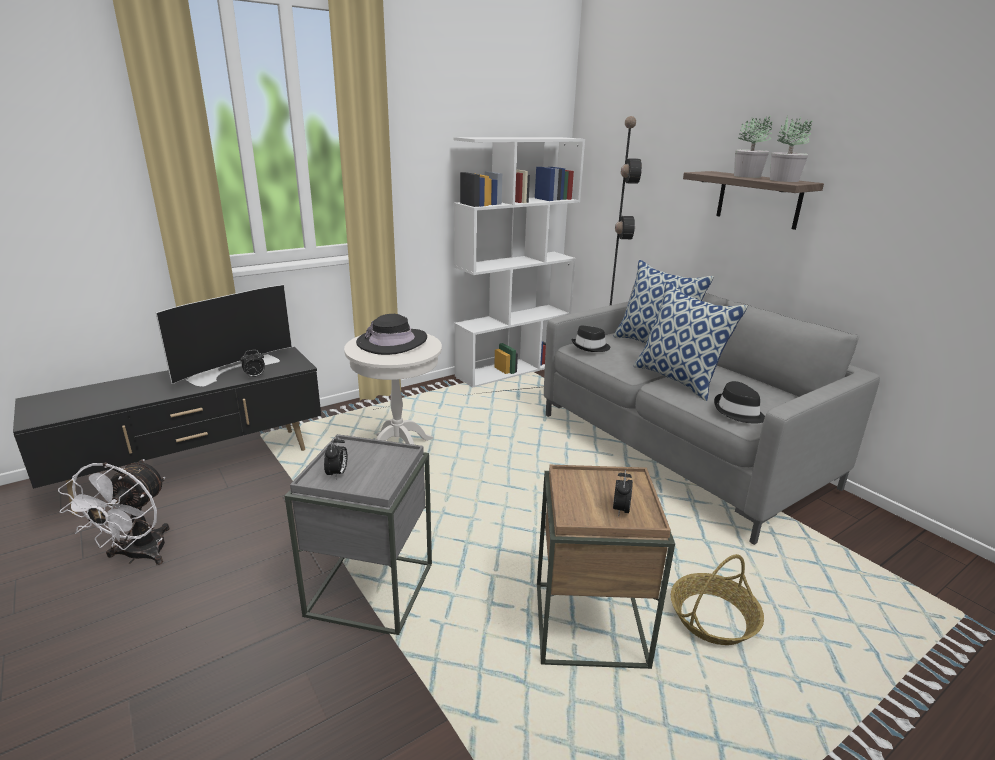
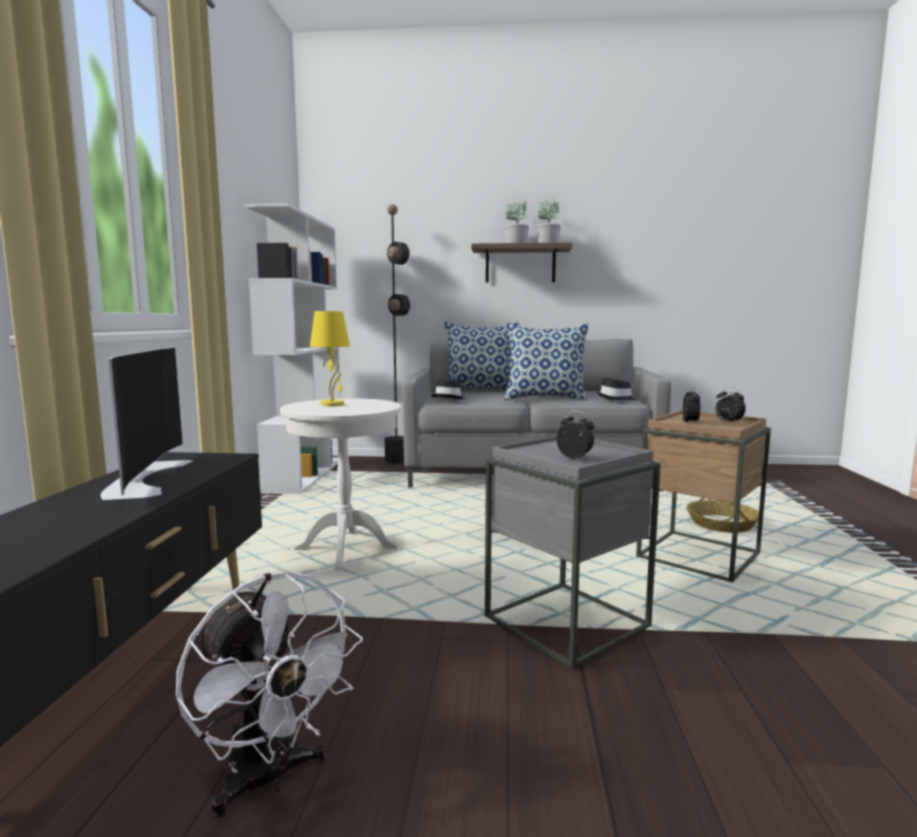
camera: 50 degrees left, 15 degrees down
alarm clock [240,350,265,378] -> alarm clock moved to [683,387,700,425]
black hat [356,314,427,355] -> yellow table lamp [310,311,350,407]

